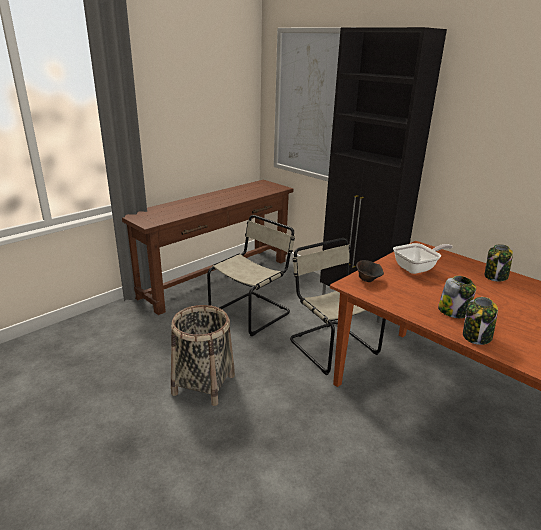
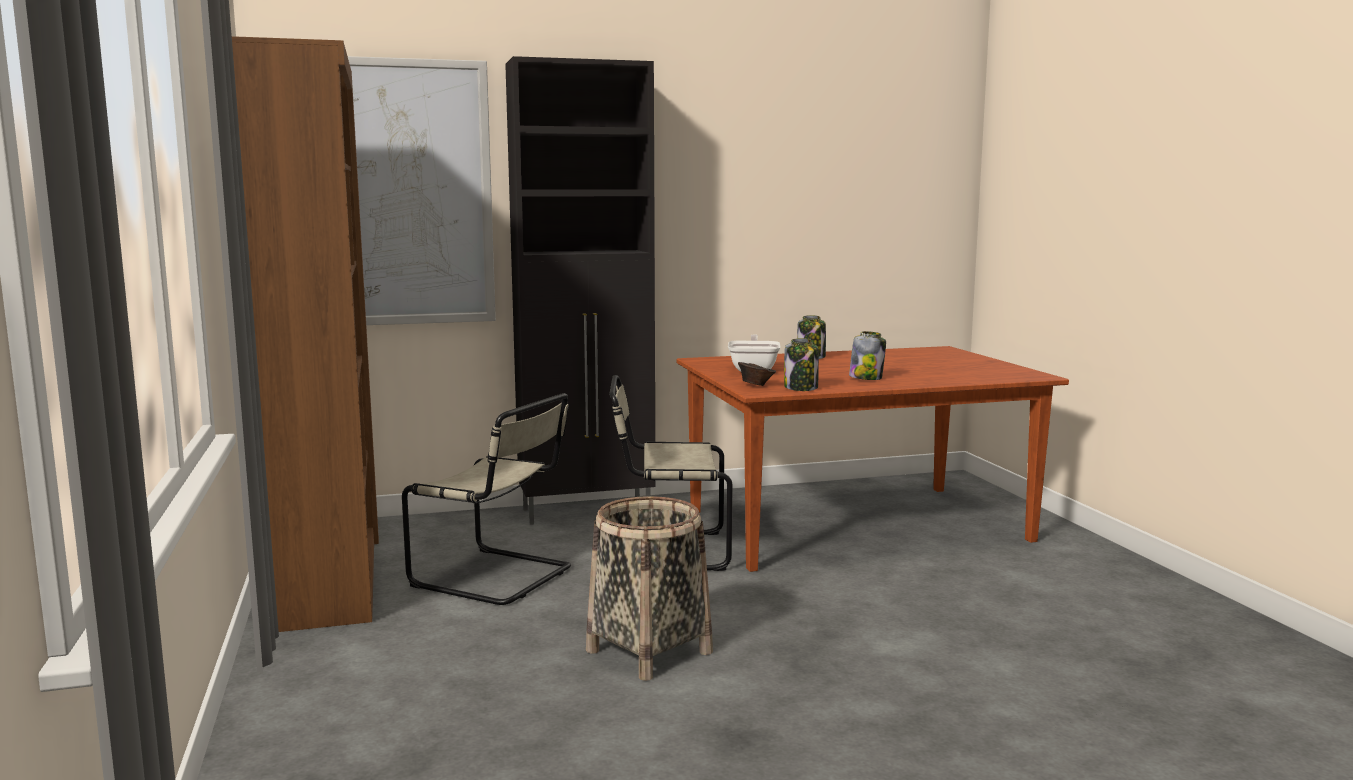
camera: 60 degrees left, 15 degrees down
brown console table [122,180,293,315] -> brown bookcase [232,36,379,632]
beige chair [207,215,295,336] -> beige chair turned 135 degrees clockwise [402,393,571,605]
jar [463,297,498,345] -> jar moved to [784,338,819,391]

